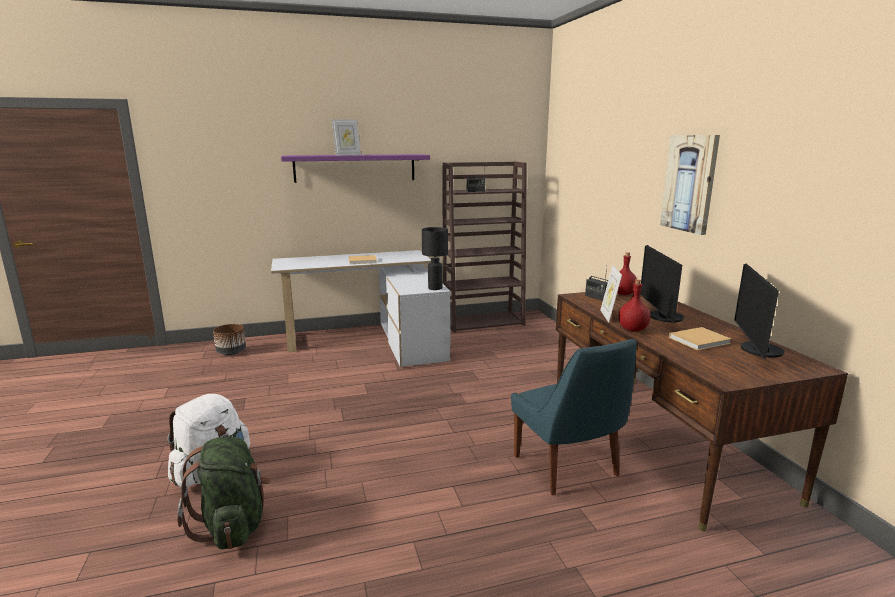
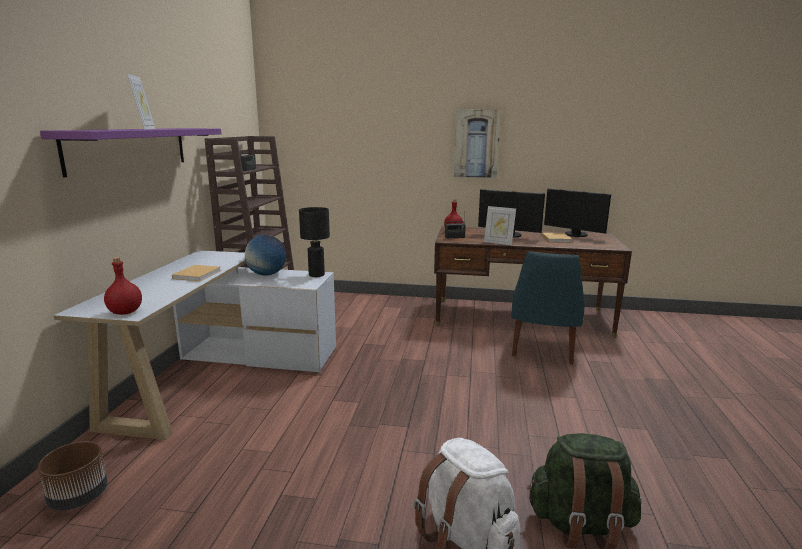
camera: 65 degrees left, 0 degrees up
blue chair [511,339,637,495] -> blue chair turned 105 degrees clockwise [512,251,585,365]
red bottle [618,279,650,332] -> red bottle moved to [104,257,142,315]
none -> globe [245,235,286,276]

